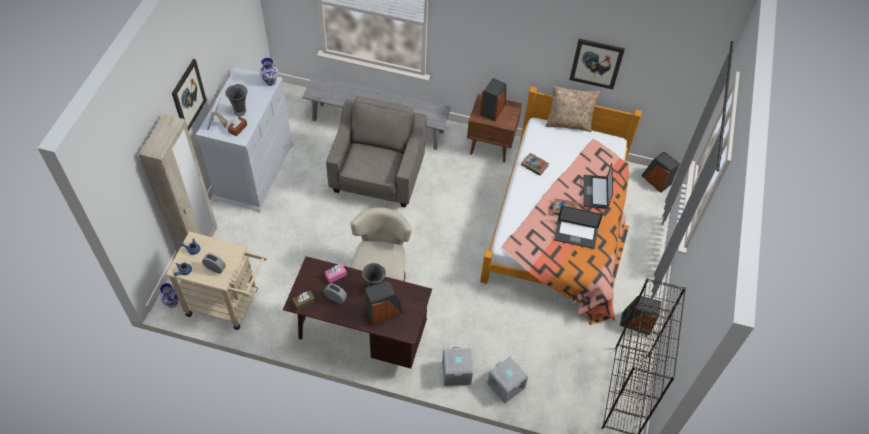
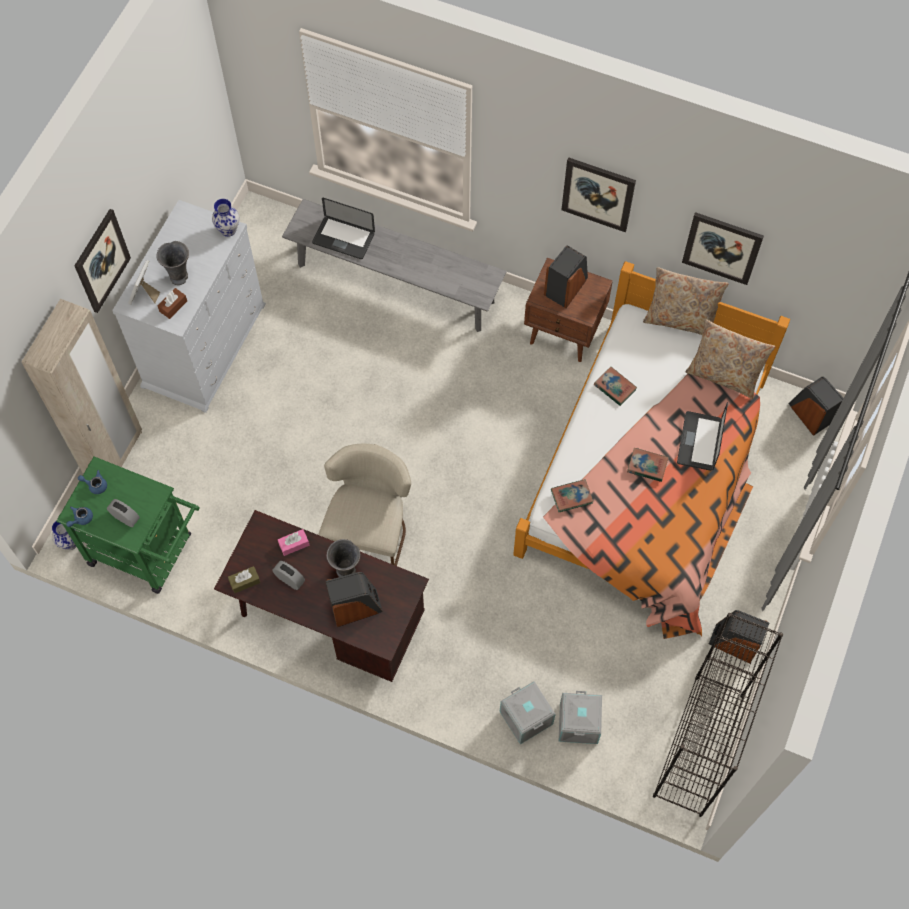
camera: 10 degrees right, 10 degrees up
beige cart [166,231,267,330] -> green cart [57,457,200,594]
grey armchair [326,96,427,208] -> none
grey storage box [442,347,473,386] -> grey storage box moved to [559,691,602,744]
laptop [554,206,603,249] -> laptop moved to [312,198,375,259]
none -> book [551,479,593,512]
none -> picture [561,157,636,232]
none -> beige pillow [686,320,775,399]

